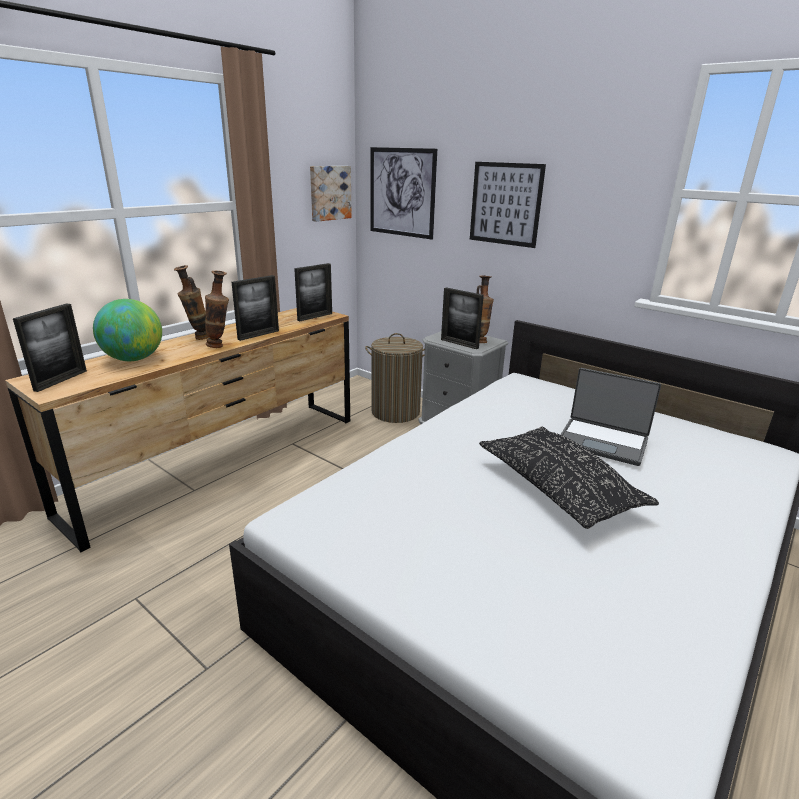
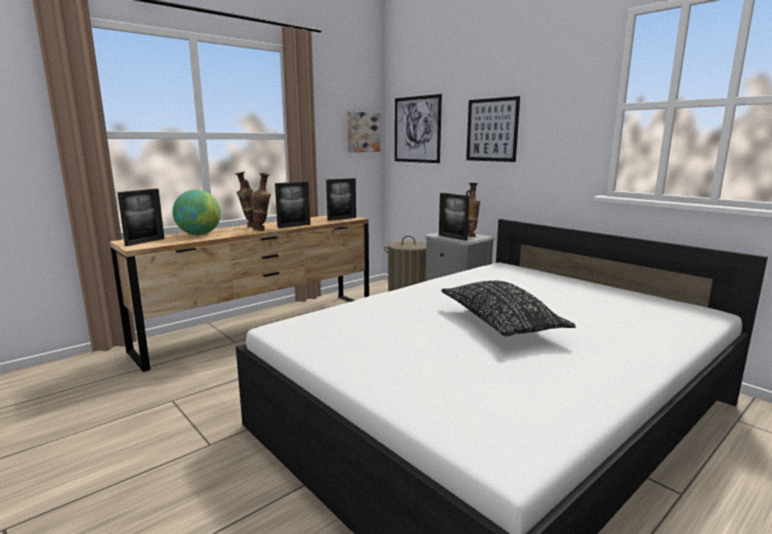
camera: 10 degrees right, 10 degrees down
laptop [560,368,661,466] -> none

